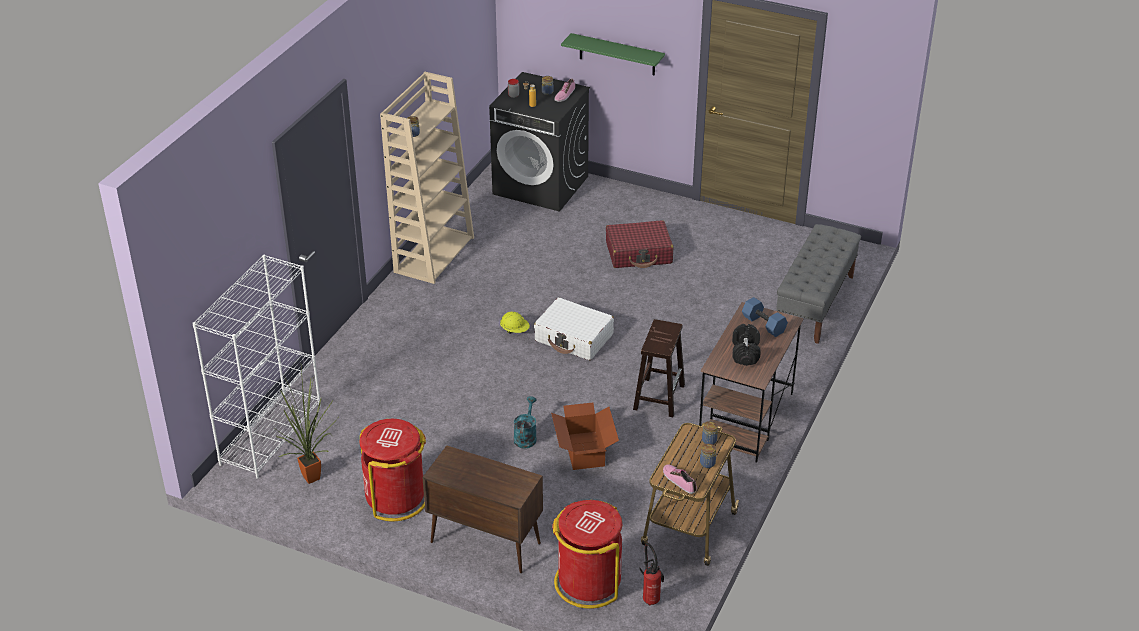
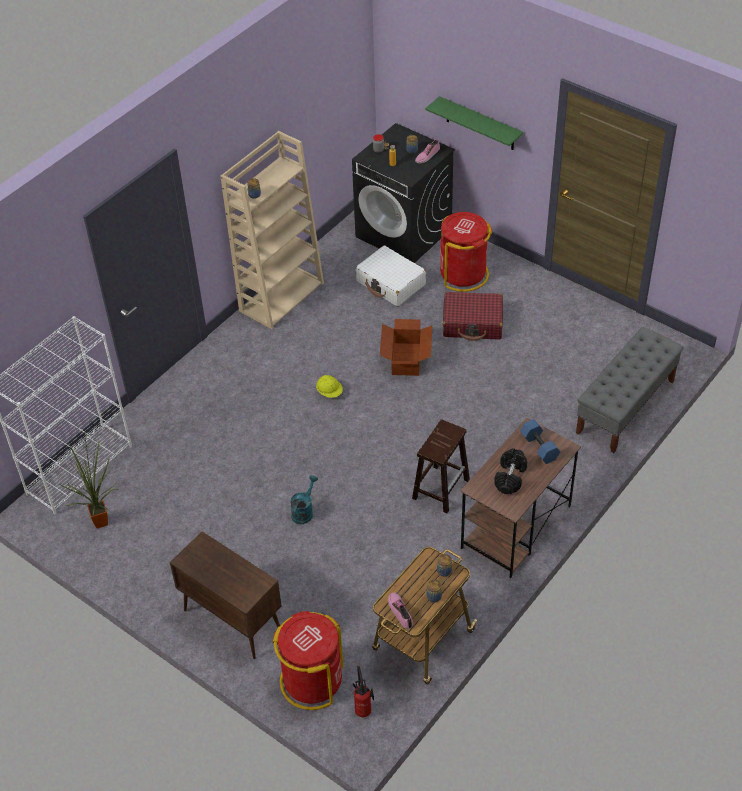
camera: 15 degrees right, 10 degrees up
red trash can [359,419,426,522] -> red trash can moved to [440,212,492,292]
white suitcase [534,298,614,360] -> white suitcase moved to [355,246,426,306]
cardboard box [551,402,619,470] -> cardboard box moved to [380,319,432,376]

